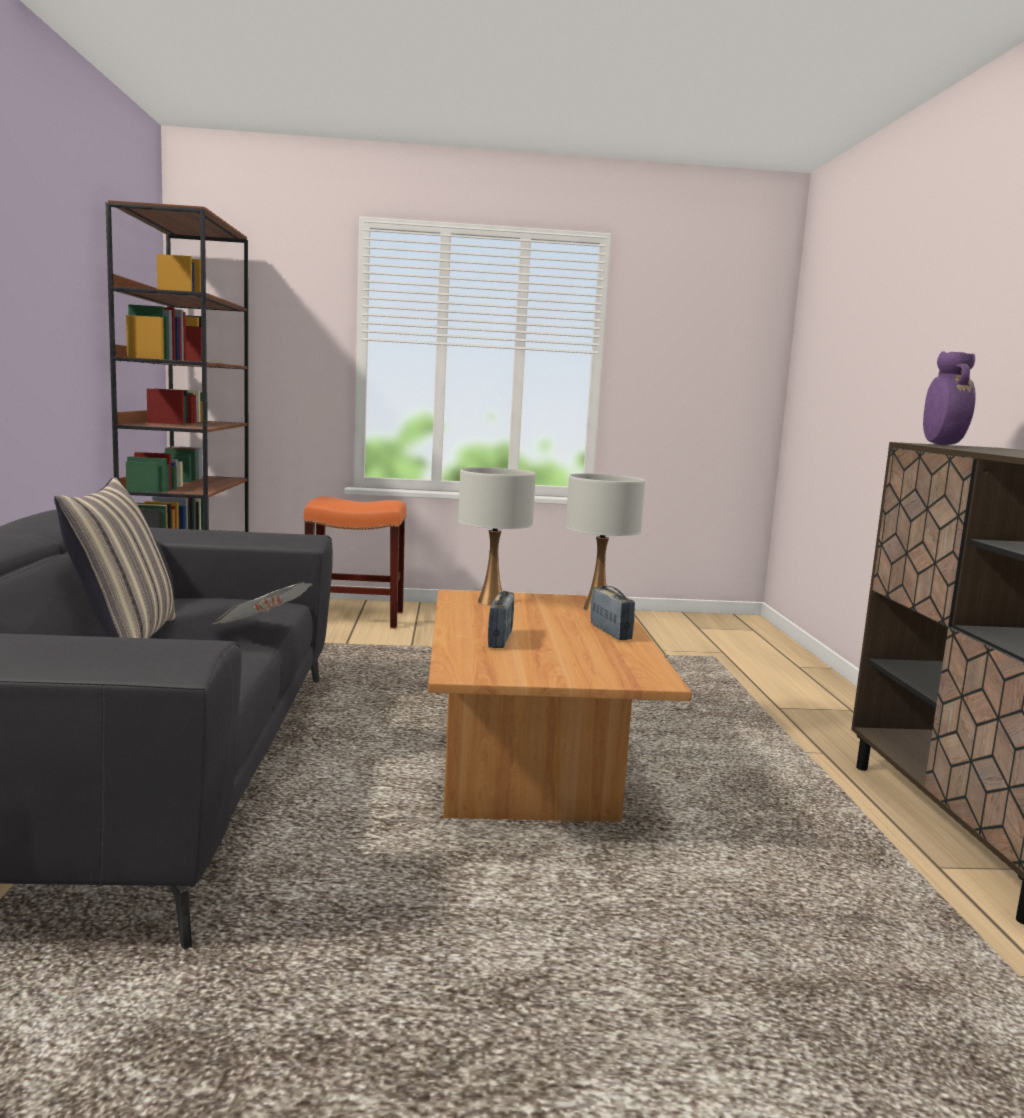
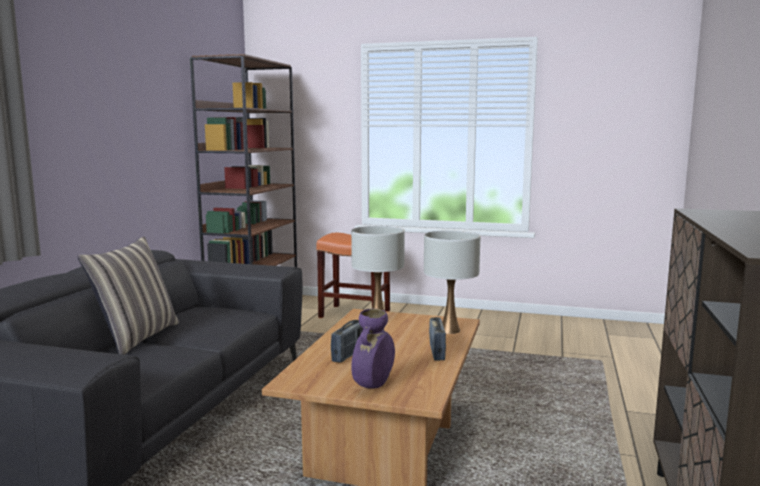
camera: 20 degrees right, 0 degrees up
newspaper [212,582,312,624] -> none
purple vase [923,351,976,445] -> purple vase moved to [351,309,395,389]

